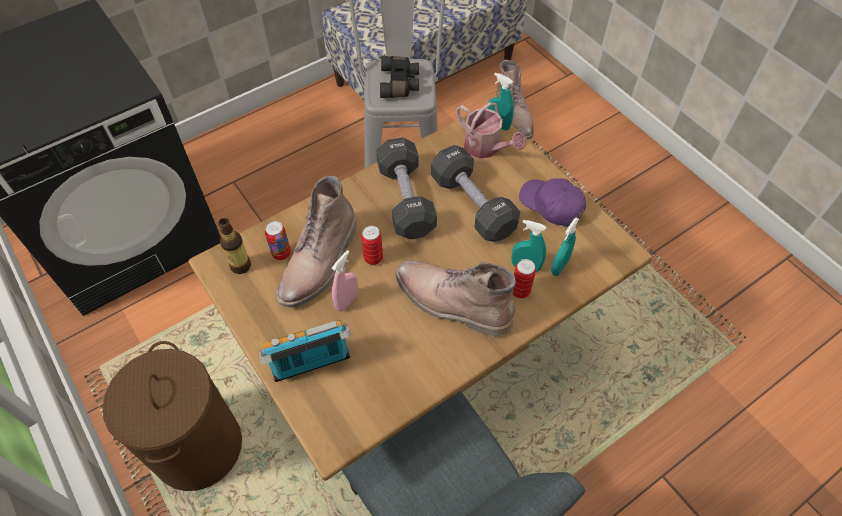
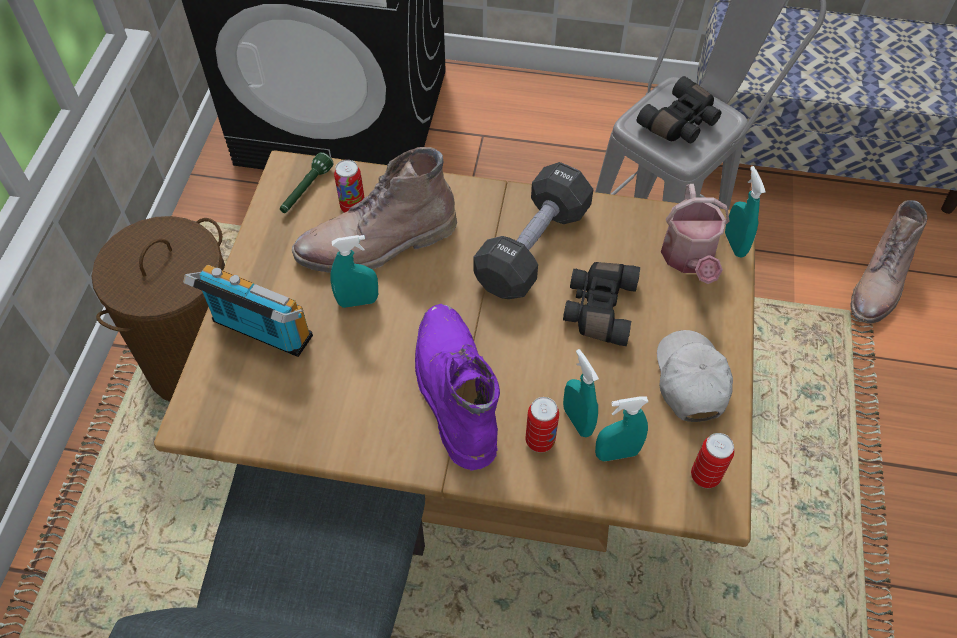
camera: 45 degrees right, 0 degrees up
bottle [218,218,251,274] -> green flashlight [280,152,333,213]
pink spray bottle [331,250,358,311] -> turquoise spray bottle [330,235,378,308]
can [361,226,383,265] -> can moved to [691,433,734,488]
brown boot [395,260,516,337] -> purple boot [415,304,500,470]
black dumbbell [431,145,520,242] -> black binoculars [563,262,640,346]
purple cap [519,178,586,227] -> white cap [657,330,733,422]

